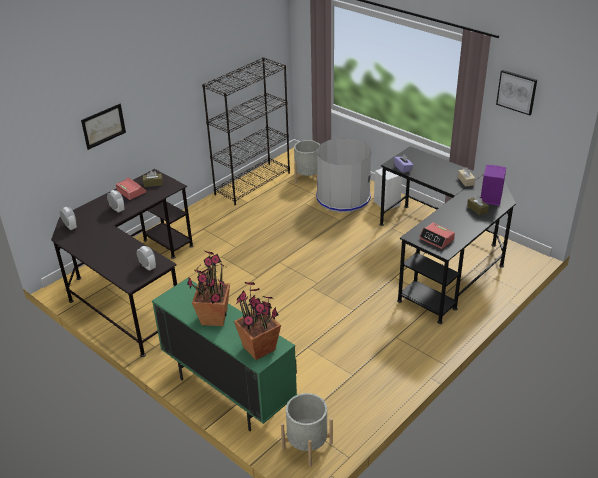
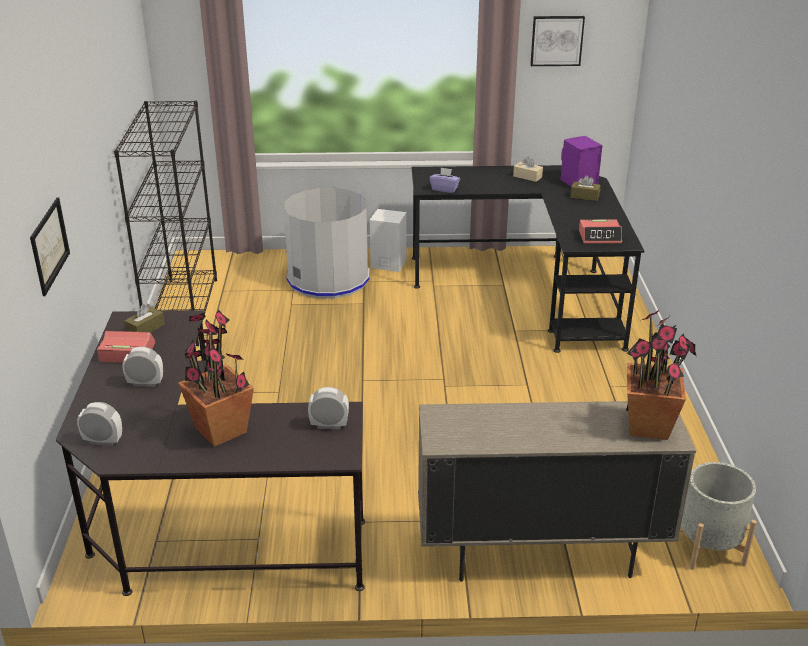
camera: 45 degrees left, 5 degrees down
green cabinet [152,278,297,431] -> beige cabinet [418,401,696,582]
potted plant [187,251,230,326] -> potted plant moved to [178,310,254,447]
grey planter [294,140,320,184] -> none

